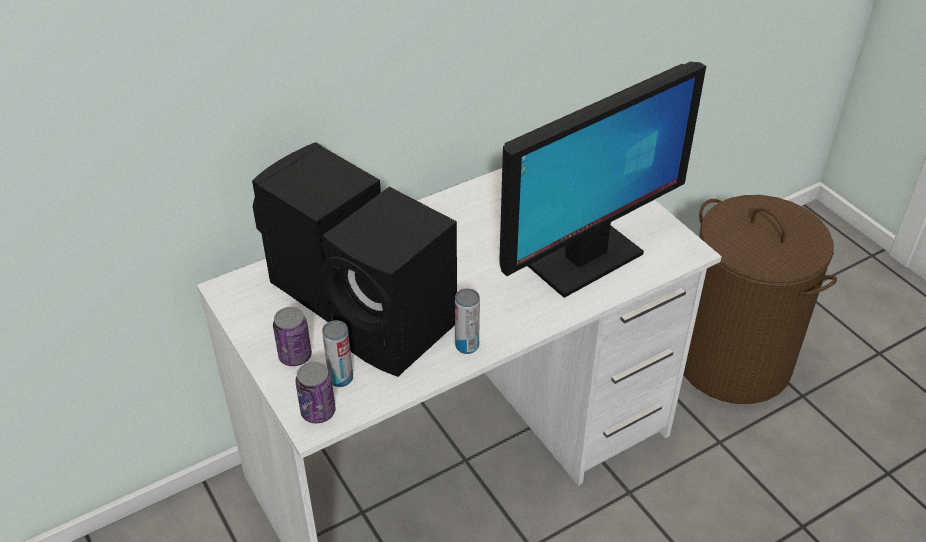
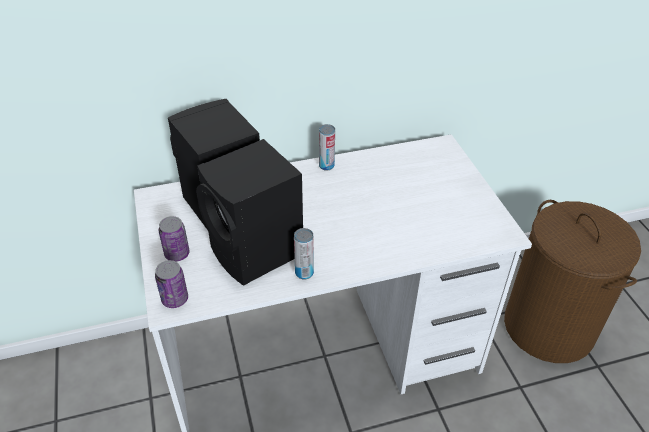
camera: 15 degrees right, 0 degrees up
can [322,320,353,387] -> can moved to [319,124,335,171]
monitor [499,62,706,298] -> none

